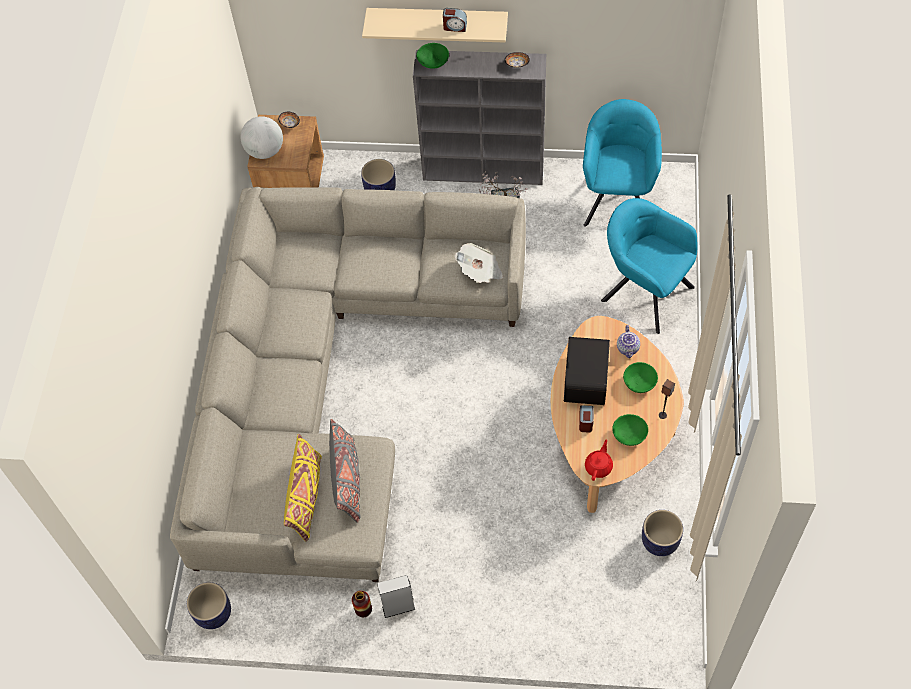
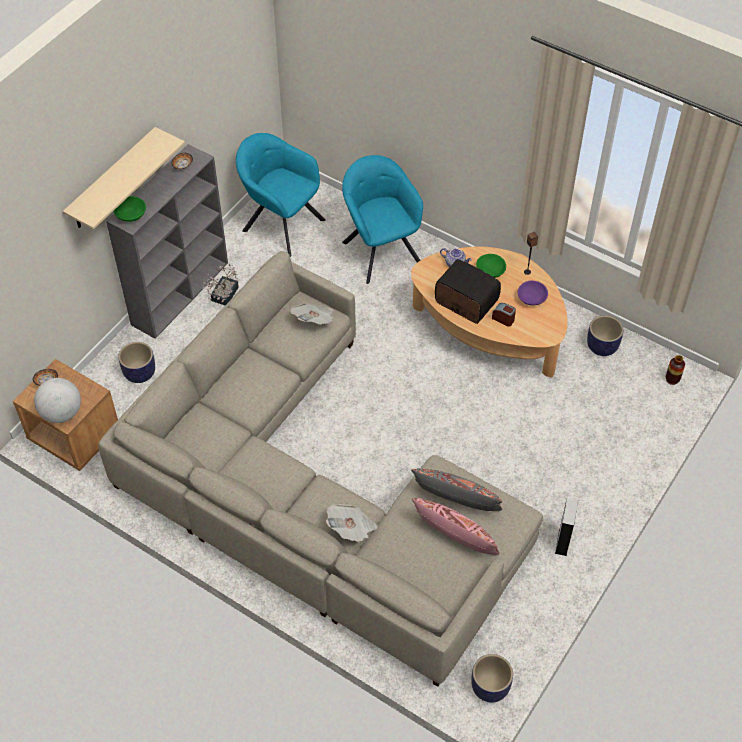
camera: 65 degrees left, 5 degrees down
yellow pillow [284,434,322,542] -> pink pillow [412,498,499,555]
vase [352,591,372,617] -> vase moved to [666,355,685,385]
alarm clock [443,8,467,32] -> none
red teapot [585,439,613,481] -> none
turquoise armchair [601,198,698,334] -> turquoise armchair turned 90 degrees clockwise [342,155,423,284]
green bowl [612,414,648,446] -> purple bowl [518,281,548,306]
none -> newspaper [326,504,378,542]

